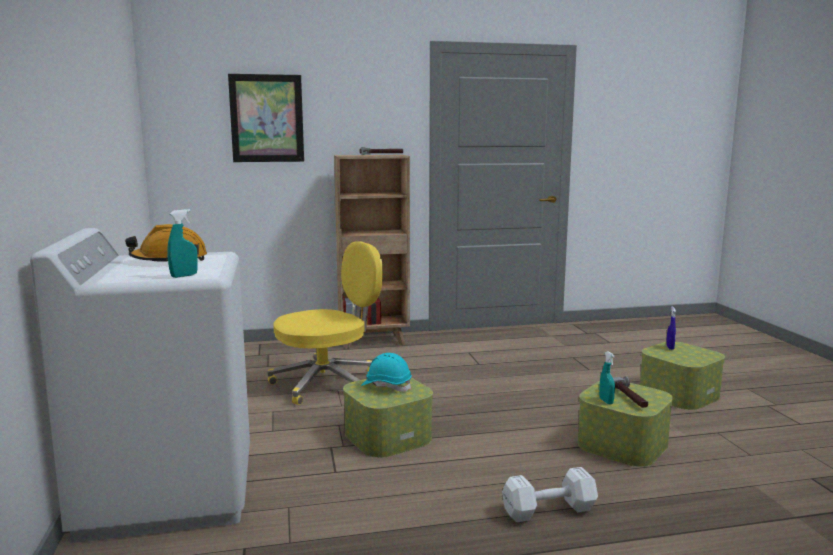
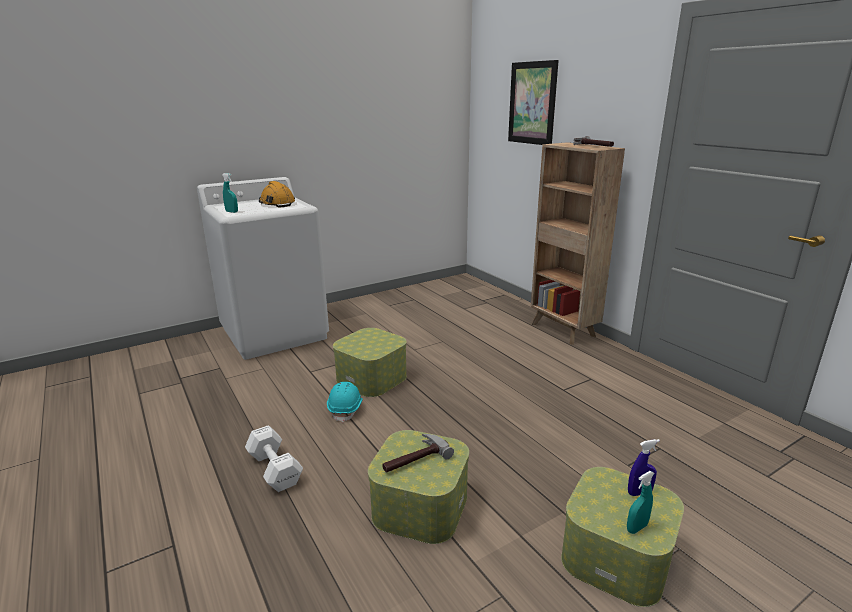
camera: 70 degrees right, 10 degrees up
yellow office chair [267,242,383,405] -> none
turquoise hard hat [361,353,412,392] -> turquoise hard hat moved to [327,382,363,423]
turquoise spray bottle [599,351,615,404] -> turquoise spray bottle moved to [627,471,655,534]

